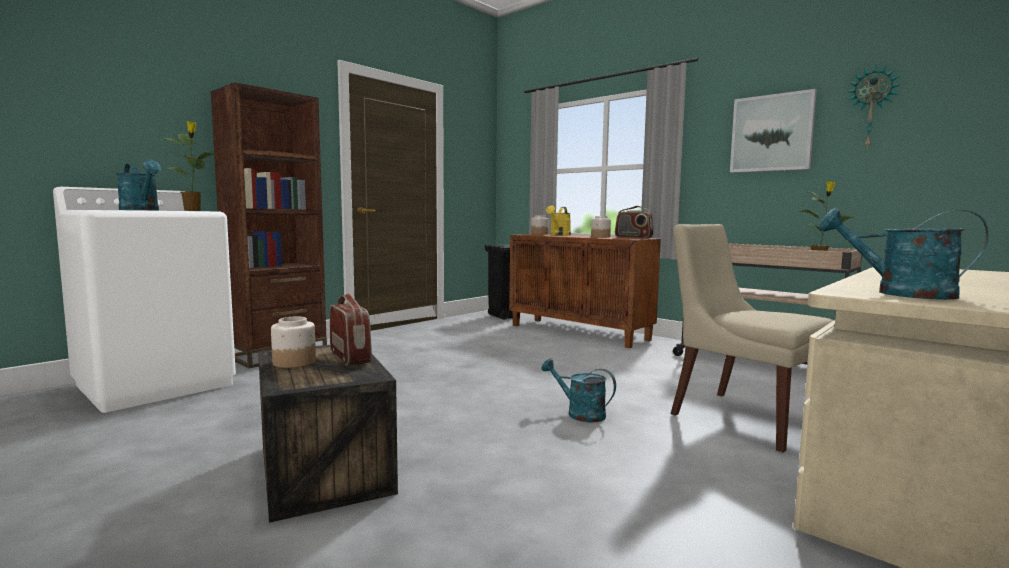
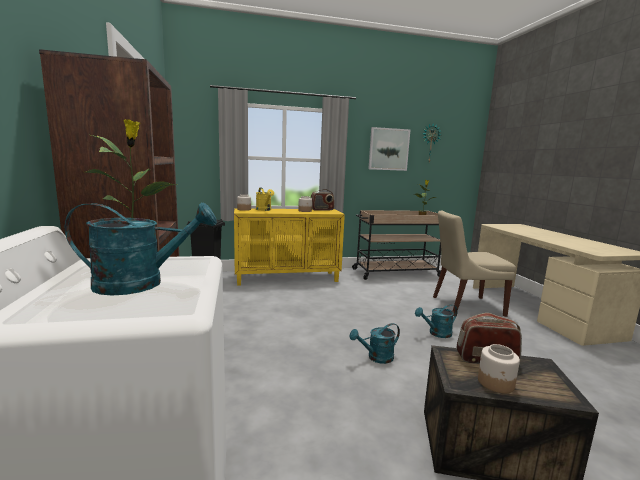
camera: 55 degrees left, 5 degrees up
brown cabinet [509,234,661,348] -> yellow cabinet [234,208,345,286]
turquoise watering can [819,208,989,300] -> turquoise watering can moved to [350,323,400,364]

